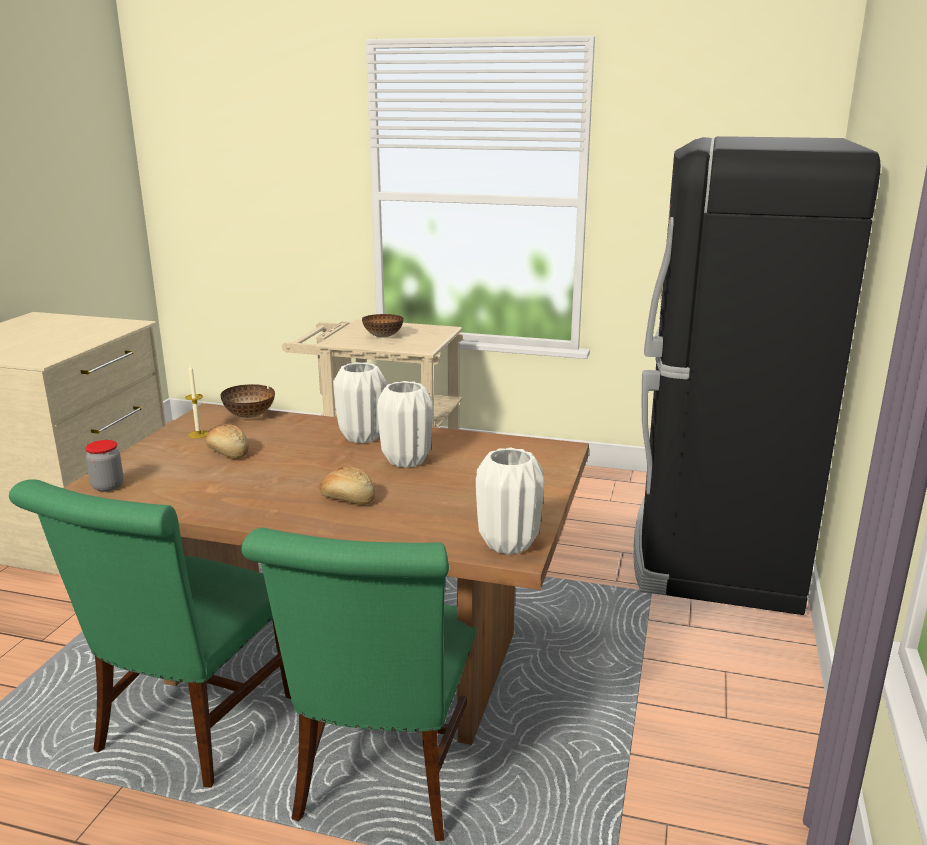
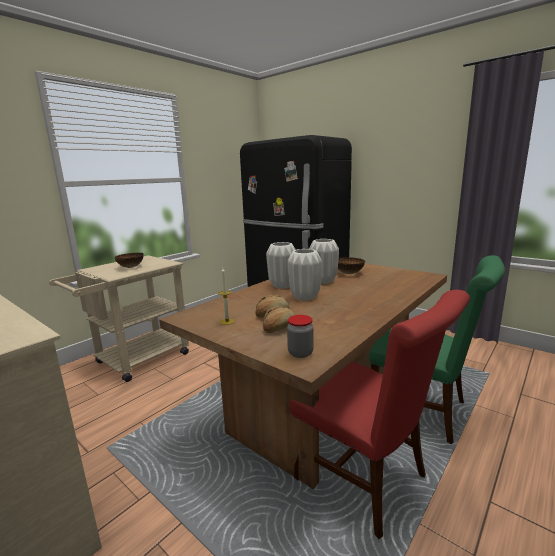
camera: 65 degrees left, 5 degrees down
green chair [9,479,291,788] -> red chair [289,290,470,539]
bowl [221,384,275,418] -> bowl moved to [338,257,365,274]
bread [319,467,375,505] -> bread moved to [263,306,295,333]
white vase [476,448,544,555] -> white vase moved to [288,249,322,301]

